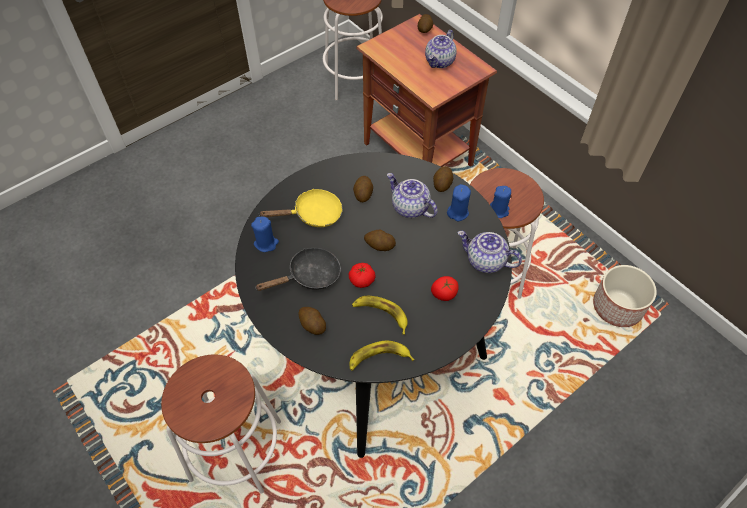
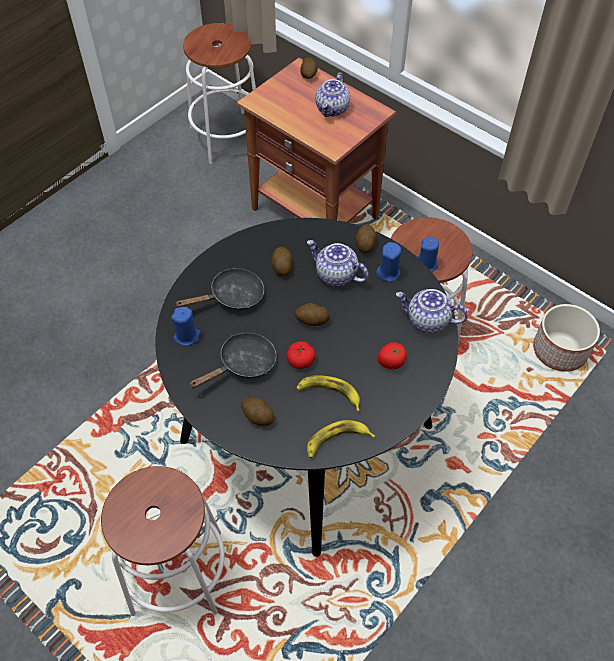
camera: 10 degrees left, 0 degrees up
yellow frying pan [260,189,343,227] -> black frying pan [174,268,264,310]

